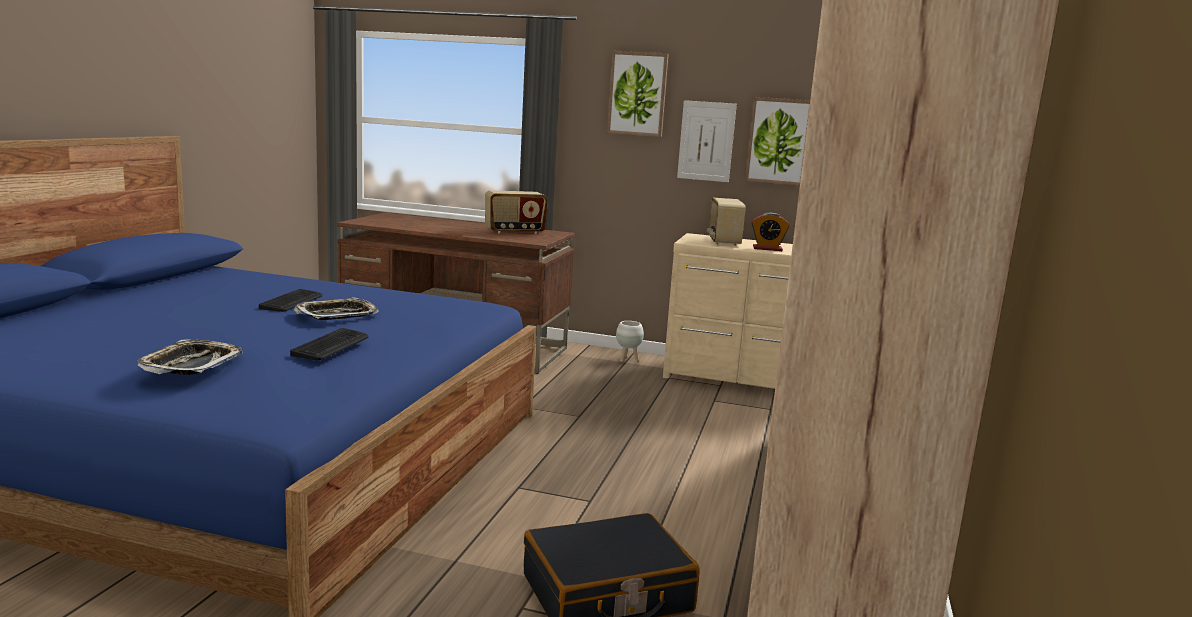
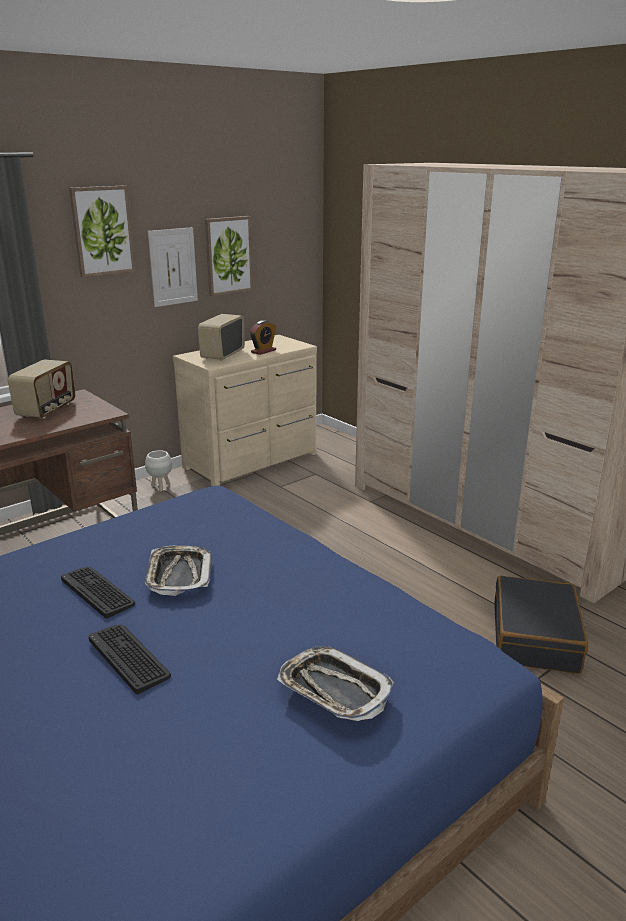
camera: 55 degrees left, 10 degrees up
keyboard [290,328,368,360] -> keyboard moved to [88,625,171,694]
radio [707,198,746,246] -> radio turned 75 degrees clockwise [198,314,245,361]

